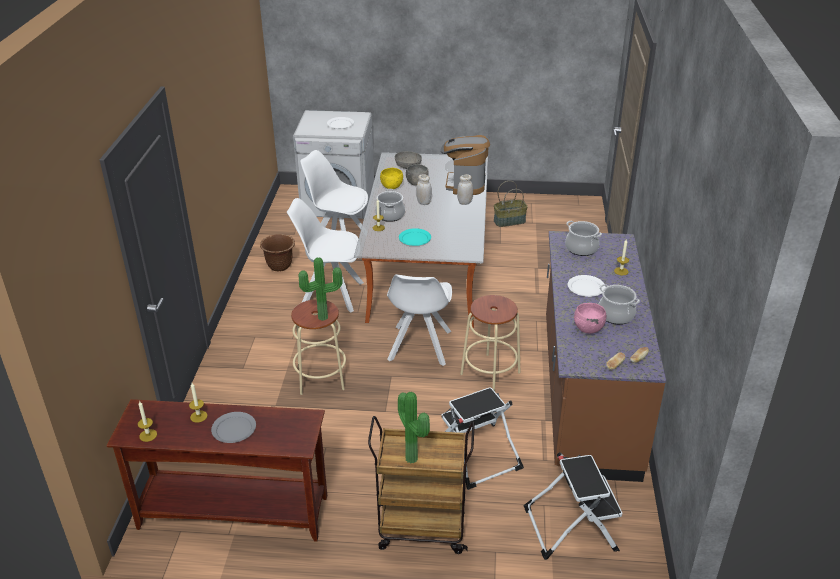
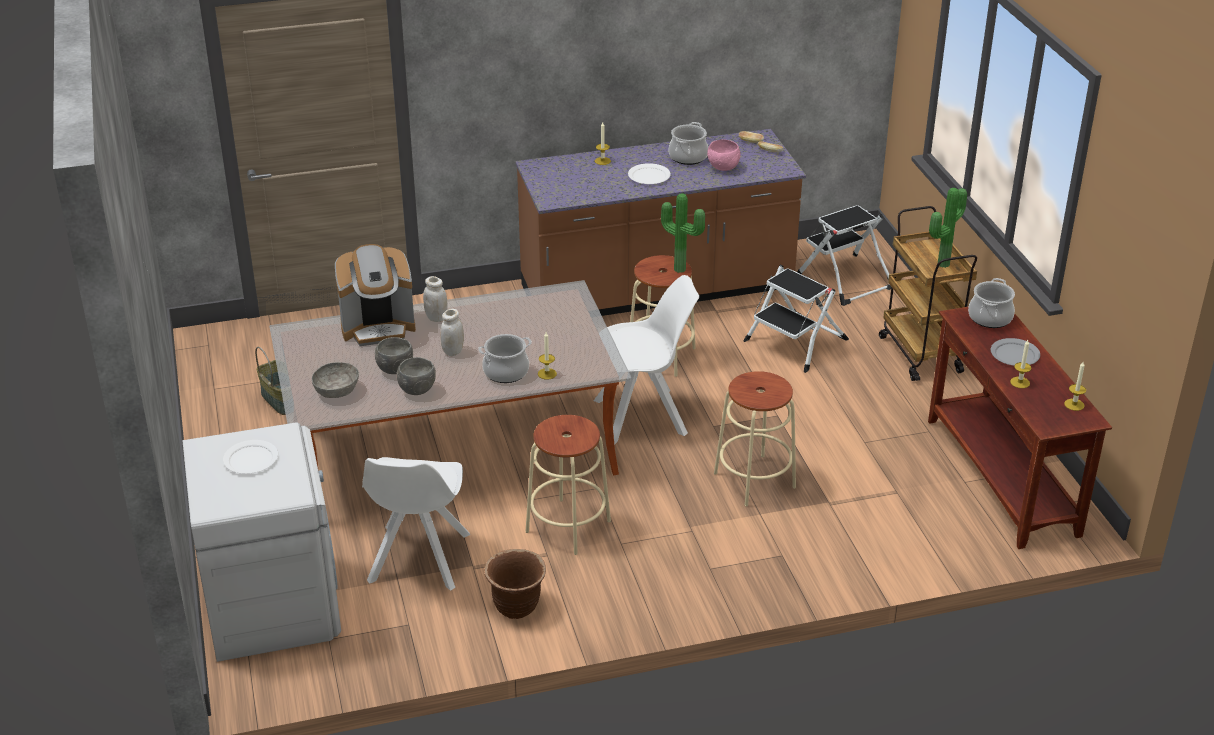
camera: 110 degrees left, 0 degrees up
white chair [287,198,364,313] -> beige stool [525,415,611,555]
potted plant [299,257,343,321] -> potted plant moved to [661,193,705,273]
yellow bowl [380,168,403,189] -> grey bowl [397,357,436,395]
turquoise plate [399,228,431,246] -> none
cooking pot [565,221,602,256] -> cooking pot moved to [968,278,1015,328]

